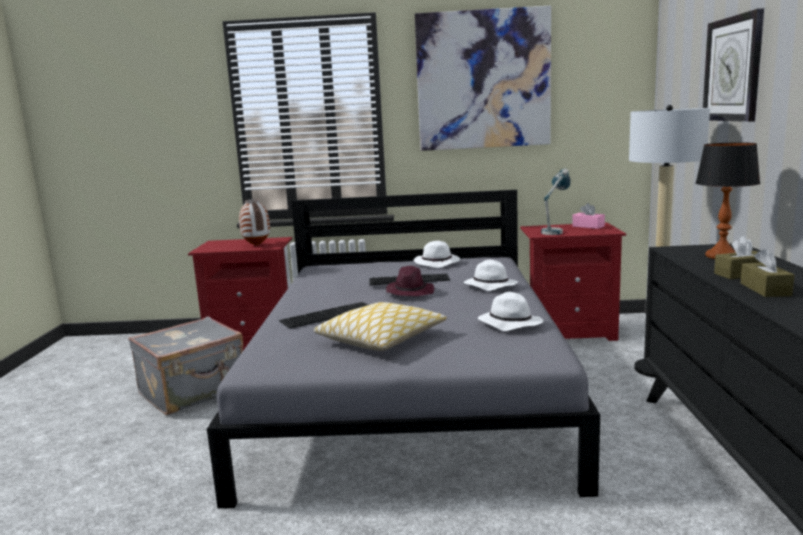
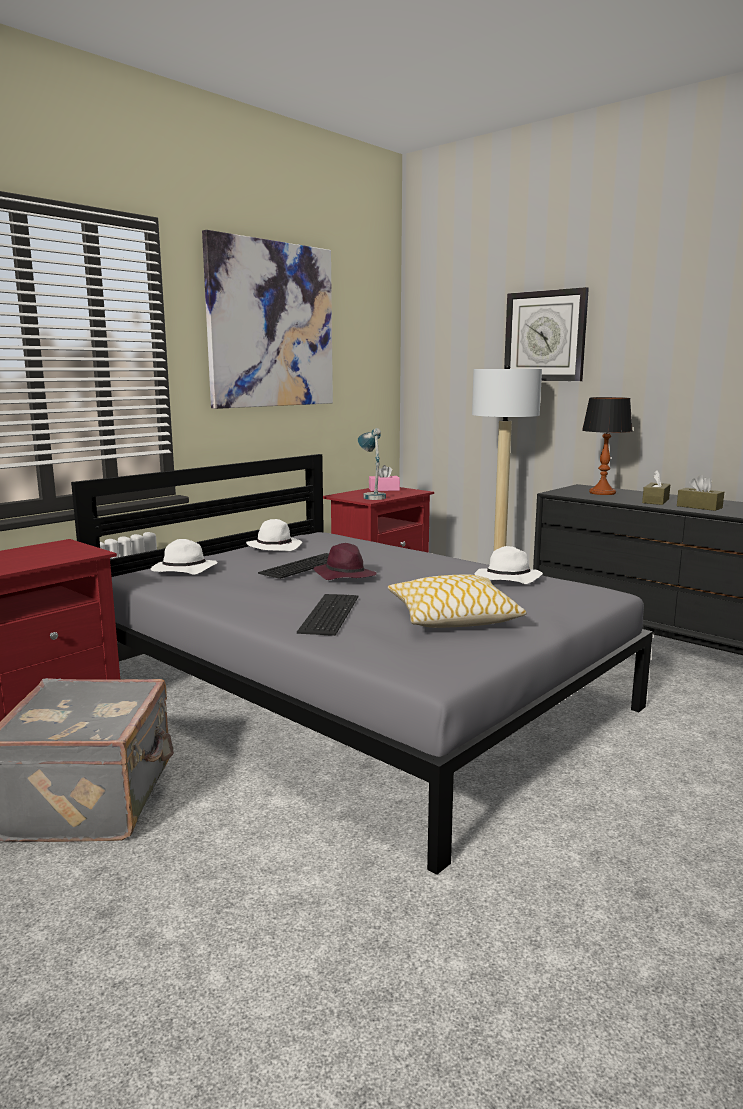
camera: 50 degrees left, 0 degrees up
vase [239,199,270,246] -> none
white hat [464,260,518,291] -> white hat moved to [151,539,217,575]

